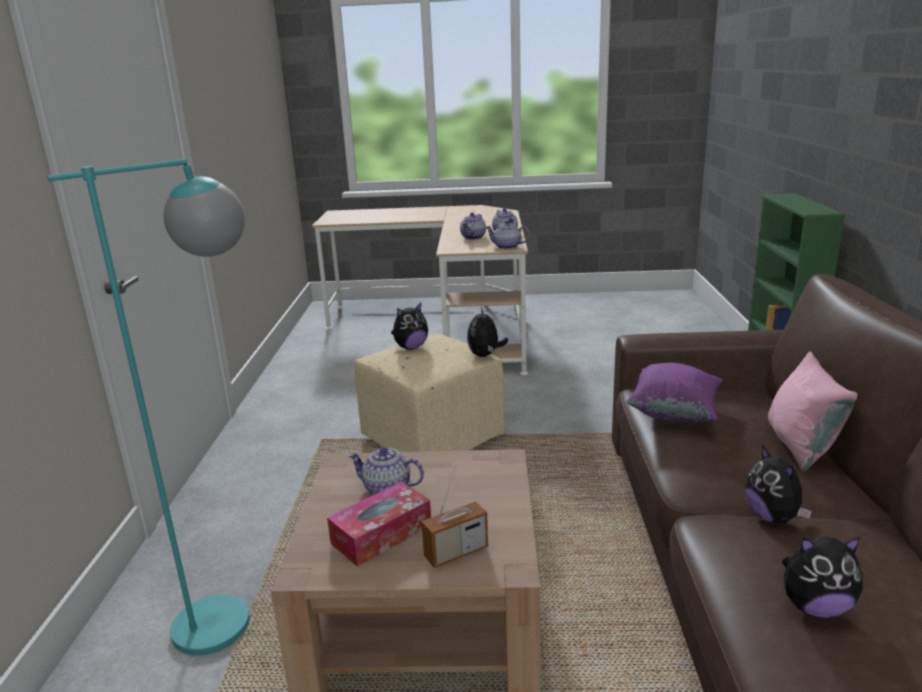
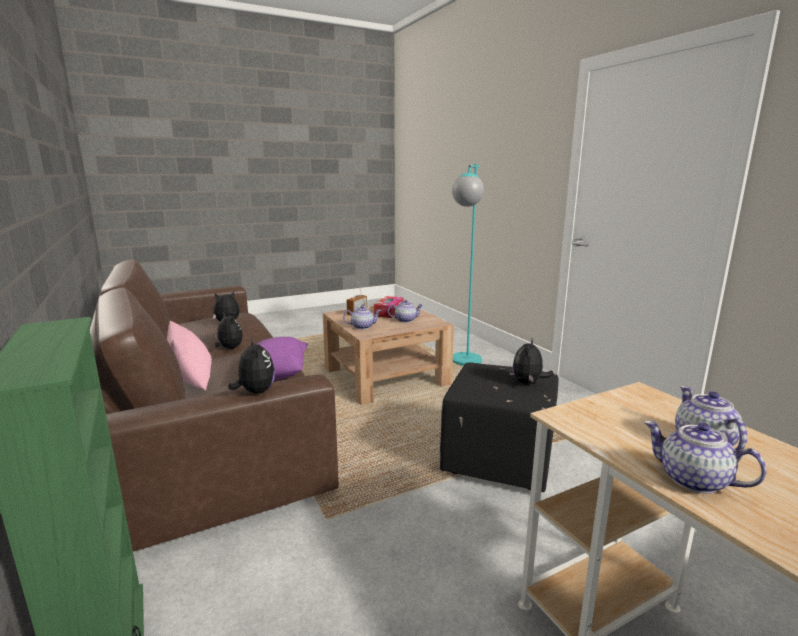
camera: 150 degrees right, 5 degrees down
beige ottoman [355,334,505,452] -> black ottoman [440,362,558,492]
plush toy [467,307,508,357] -> plush toy moved to [228,337,275,394]
teapot [485,220,530,249] -> teapot moved to [343,305,381,329]

